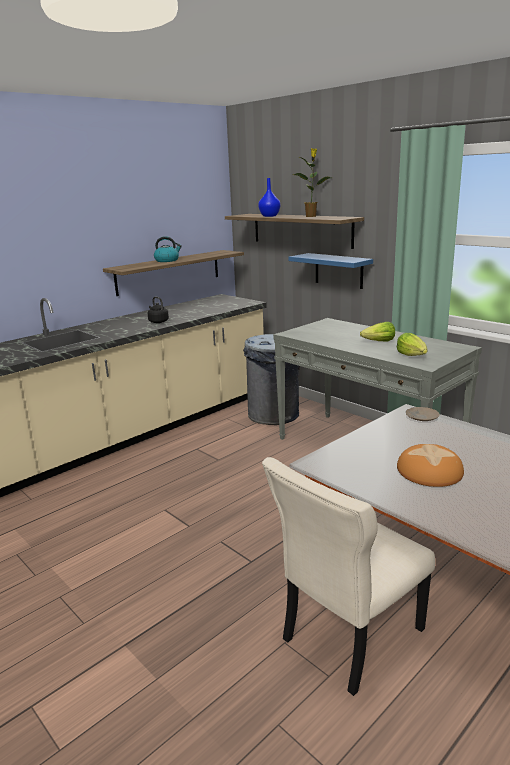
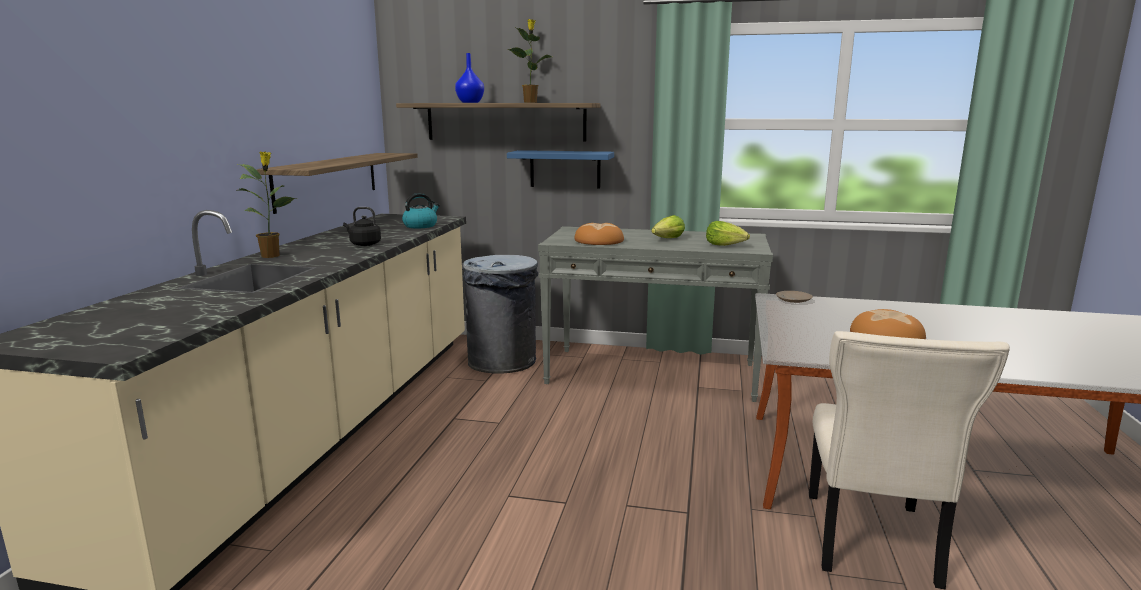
camera: 35 degrees left, 5 degrees down
kettle [154,236,182,262] -> kettle moved to [402,193,440,228]
none -> potted plant [237,152,297,258]
none -> bread [575,223,624,245]

